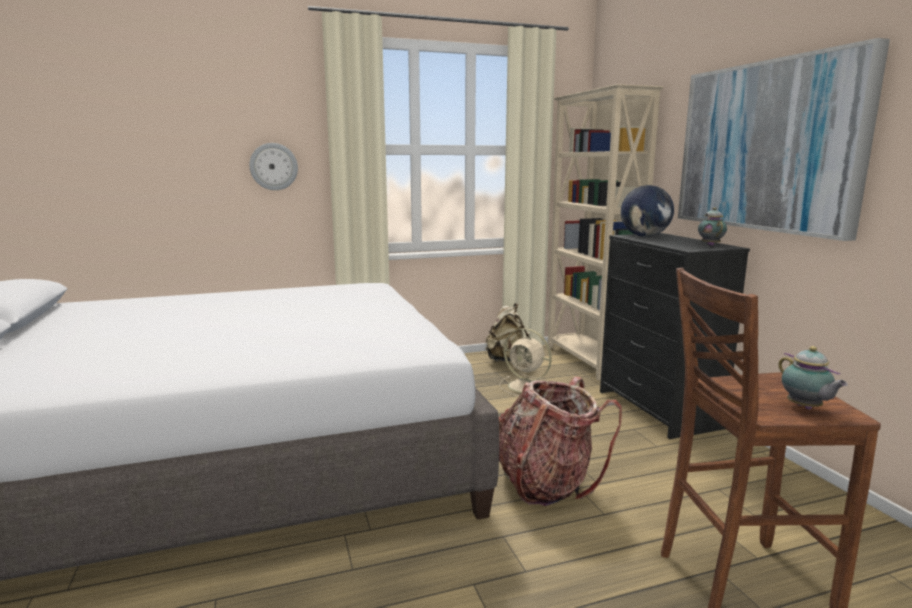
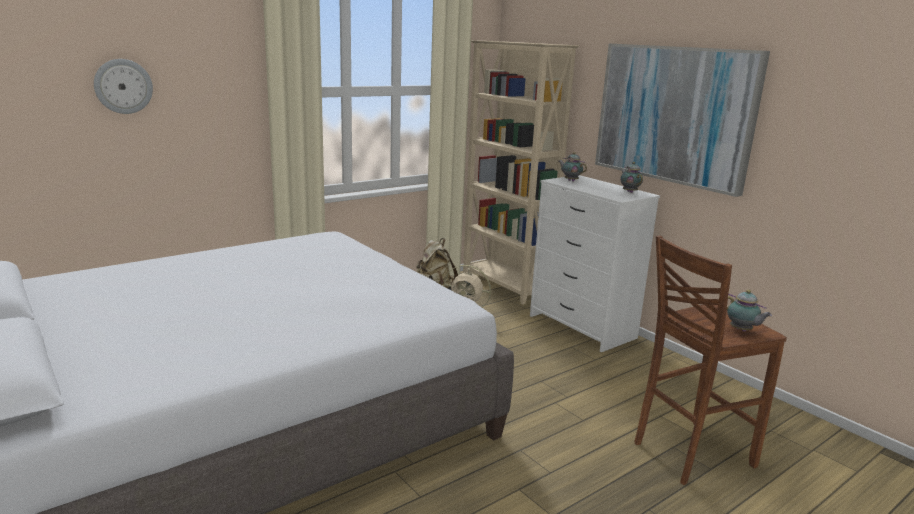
camera: 20 degrees left, 5 degrees up
wall clock [249,143,298,190] -> wall clock moved to [94,59,153,114]
backpack [499,377,622,506] -> none
black dresser [600,233,750,439] -> white dresser [530,175,660,352]
globe [621,185,674,236] -> teapot [559,152,587,182]

